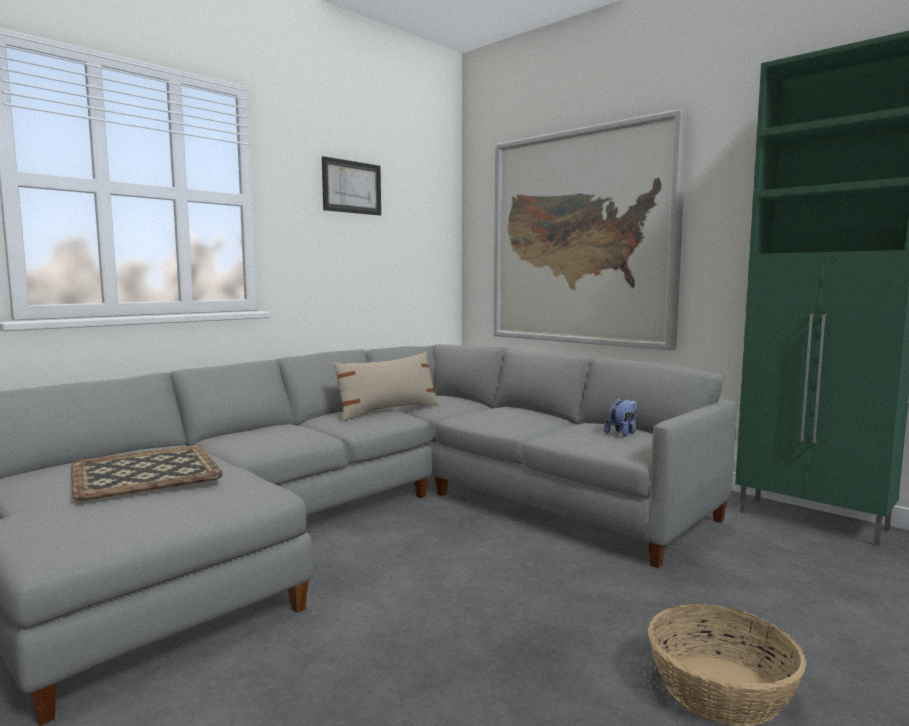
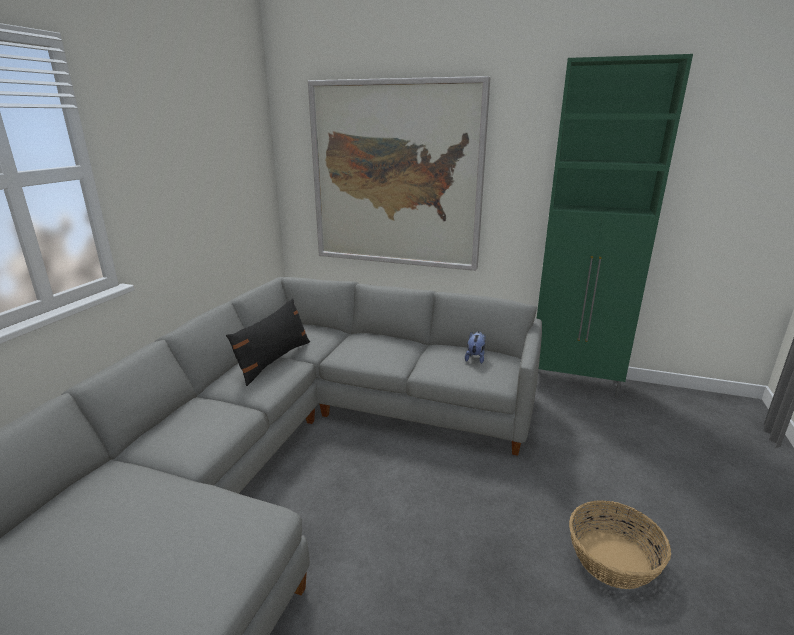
camera: 25 degrees left, 15 degrees up
tray [71,446,223,500] -> none
picture [322,156,381,215] -> none
beige pillow [333,352,439,421] -> black pillow [226,298,310,386]

